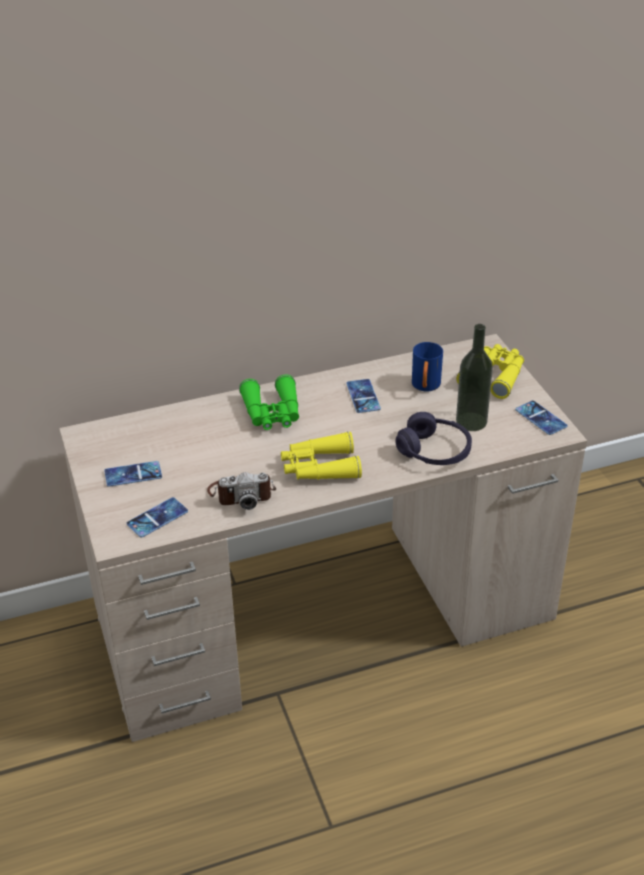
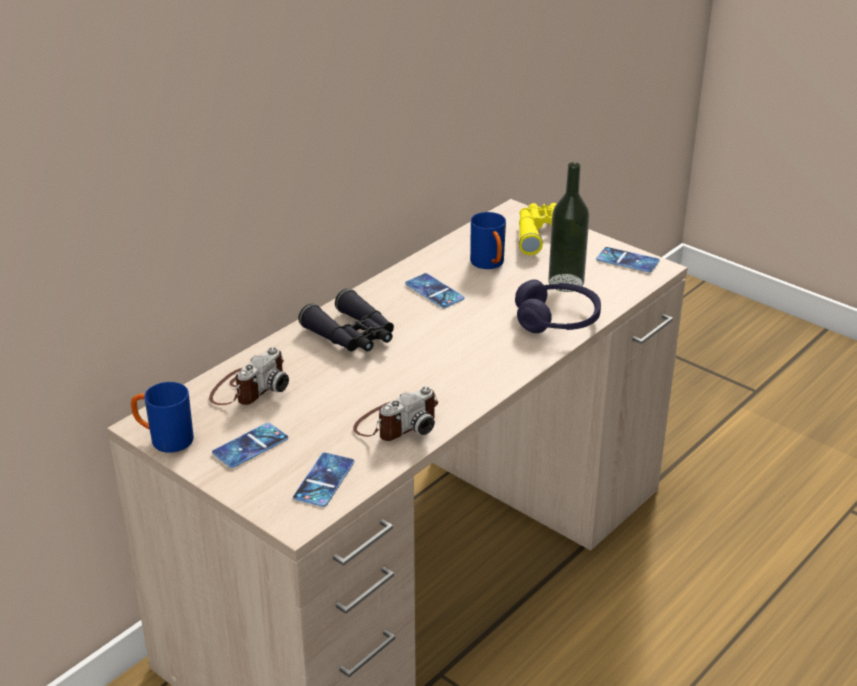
camera: 30 degrees left, 5 degrees down
green binoculars [239,375,299,430] -> black binoculars [298,288,394,352]
yellow binoculars [281,432,362,480] -> none
none -> blue mug [131,382,194,453]
none -> camera [209,347,289,405]

